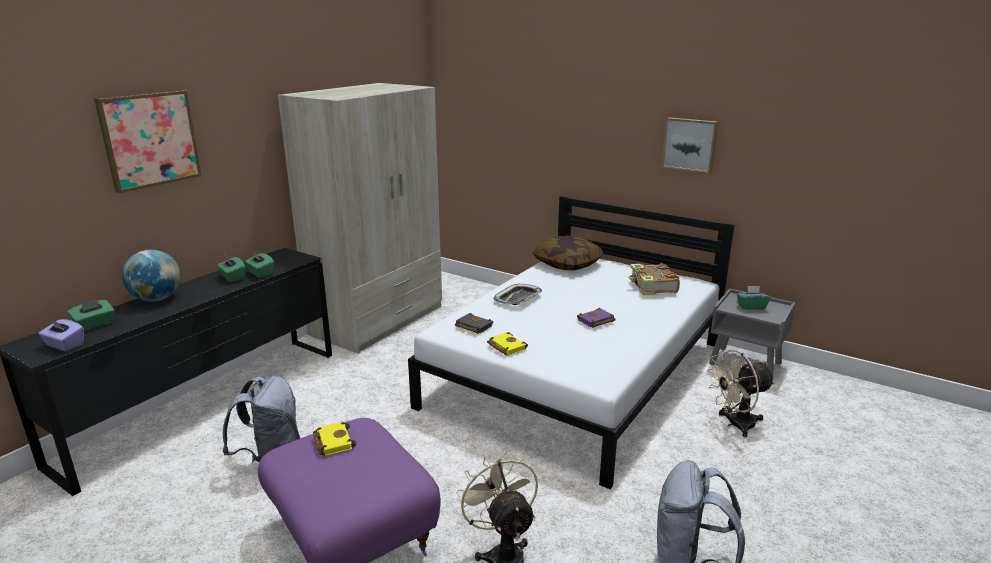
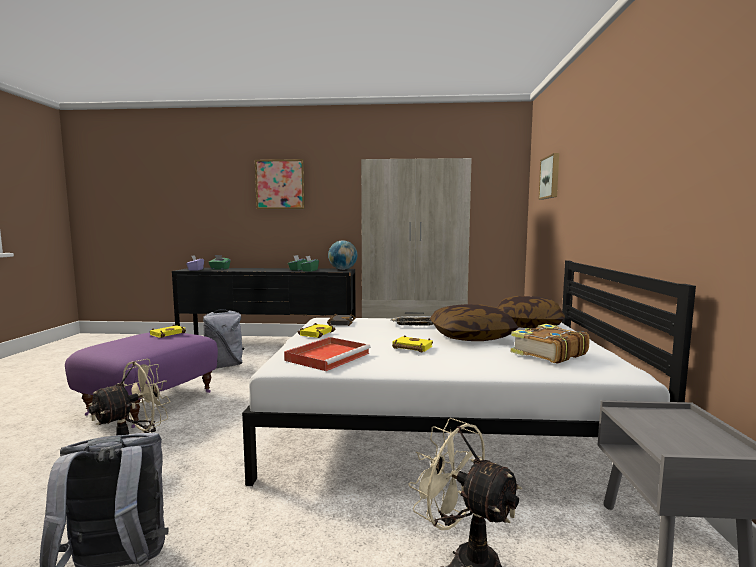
camera: 60 degrees right, 15 degrees down
globe [122,250,181,301] -> globe moved to [328,240,357,270]
purple book [577,308,616,328] -> yellow book [392,335,433,352]
picture [662,117,718,173] -> picture moved to [538,153,559,200]
green tissue box [737,286,771,310] -> none
none -> red tray [284,337,371,371]
none -> pillow [430,304,518,341]

